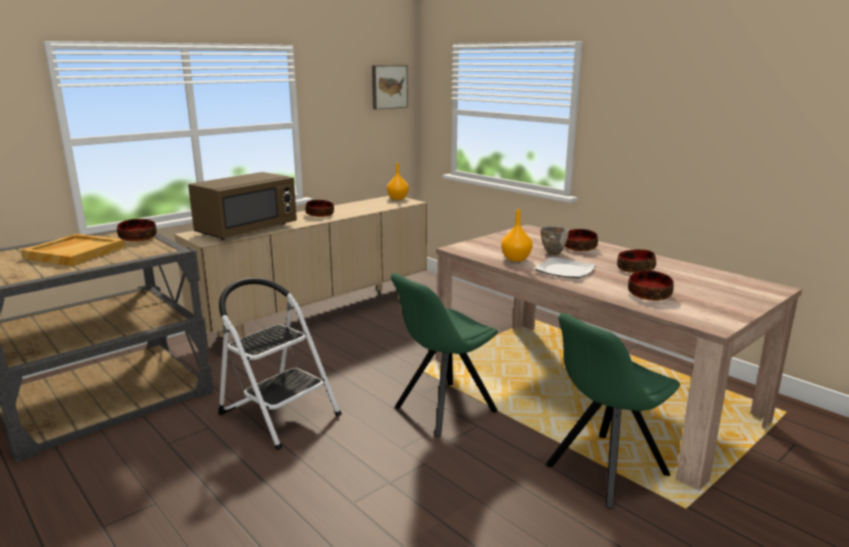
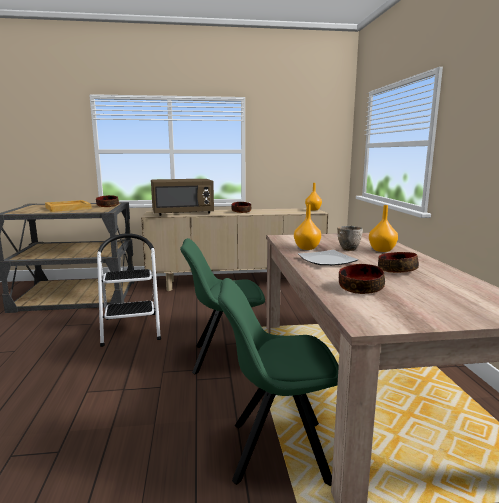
camera: 35 degrees right, 5 degrees down
picture [372,65,408,110] -> none
bowl [565,229,598,251] -> orange vase [369,205,398,252]

